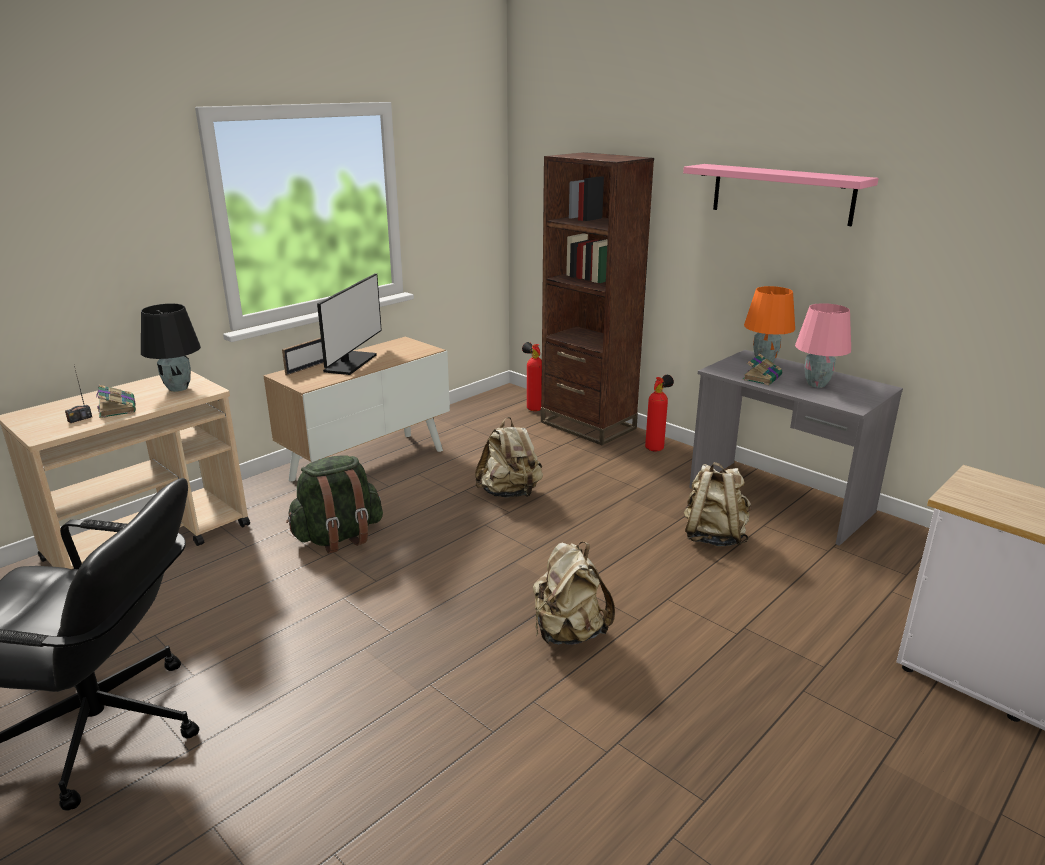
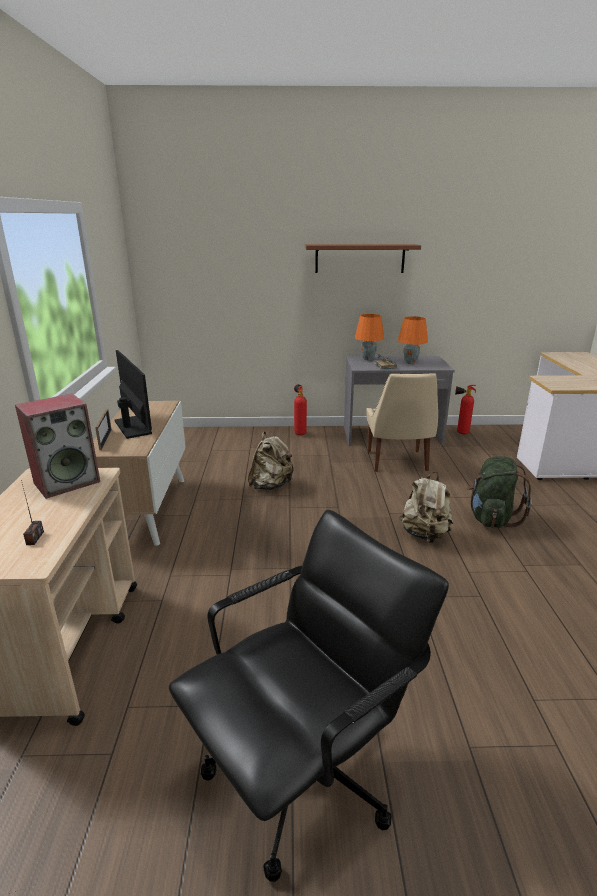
camera: 45 degrees left, 0 degrees up
book [96,384,136,418] -> none
black table lamp [141,303,201,392] -> speaker [15,394,100,499]
green backpack [286,455,383,554] -> green backpack moved to [467,456,532,528]
fire extinguisher [522,342,542,411] -> fire extinguisher moved to [455,385,476,434]
brown bookcase [541,152,654,445] -> none
pink shelf [683,164,879,226] -> brown shelf [305,244,421,273]
beige backpack [684,462,751,546] -> beige chair [366,373,438,472]
pink table lamp [795,303,851,388] -> orange table lamp [398,316,428,364]

